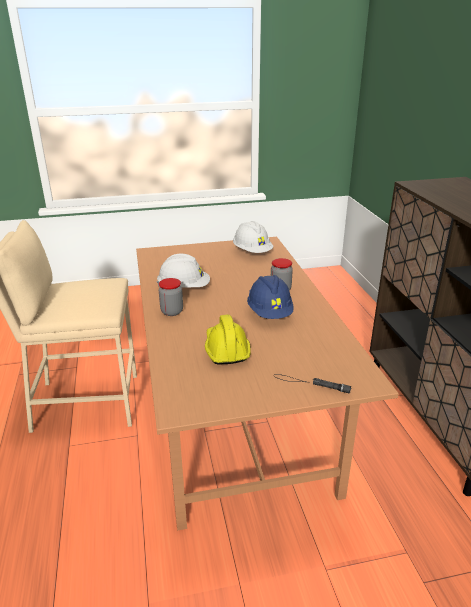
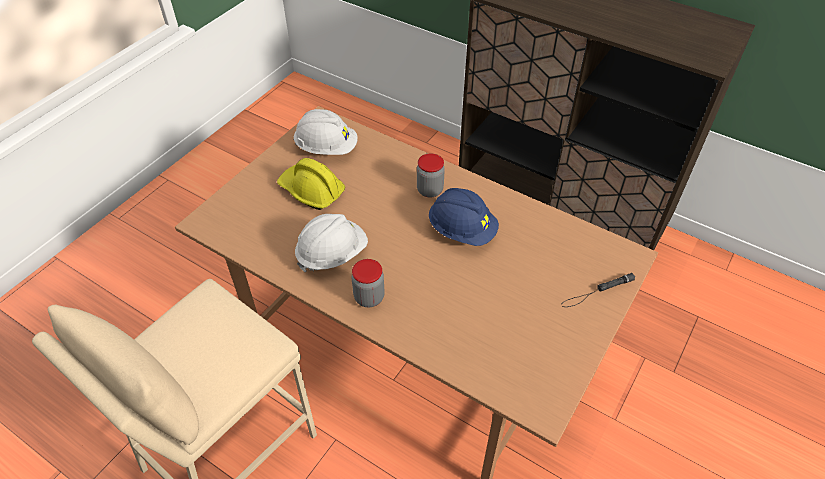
camera: 45 degrees left, 20 degrees up
yellow hard hat [205,314,251,365] -> yellow hard hat moved to [277,158,345,210]

